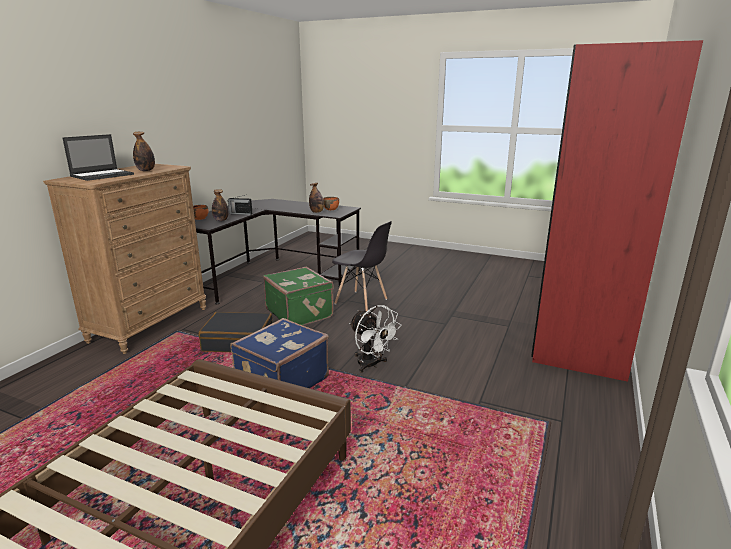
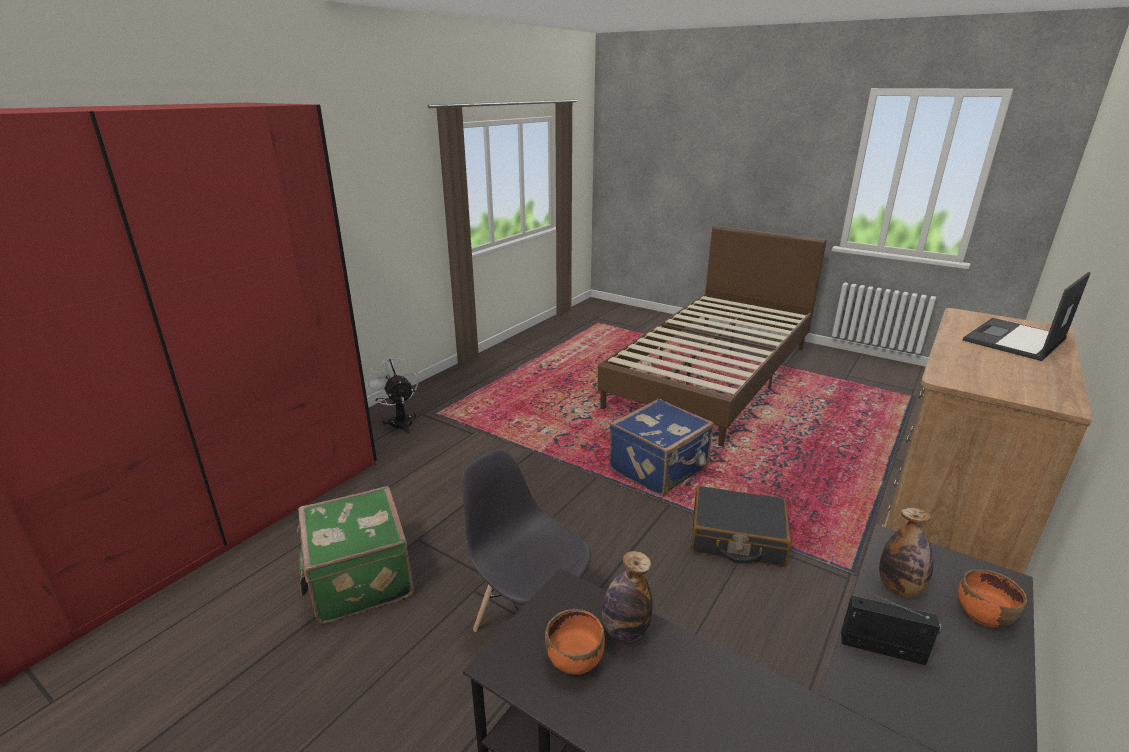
camera: 170 degrees left, 5 degrees up
bottle [133,132,155,171] -> none
green suitcase [263,267,334,325] -> green suitcase moved to [297,486,414,624]
white fan [349,305,402,373] -> white fan moved to [366,356,419,434]

